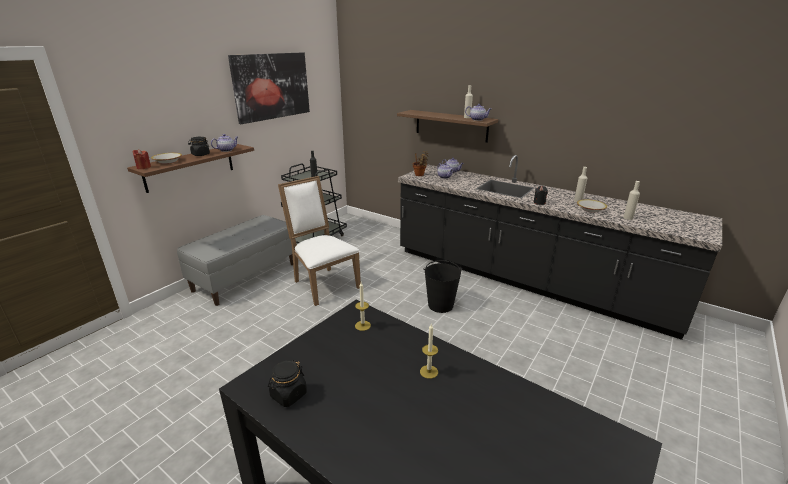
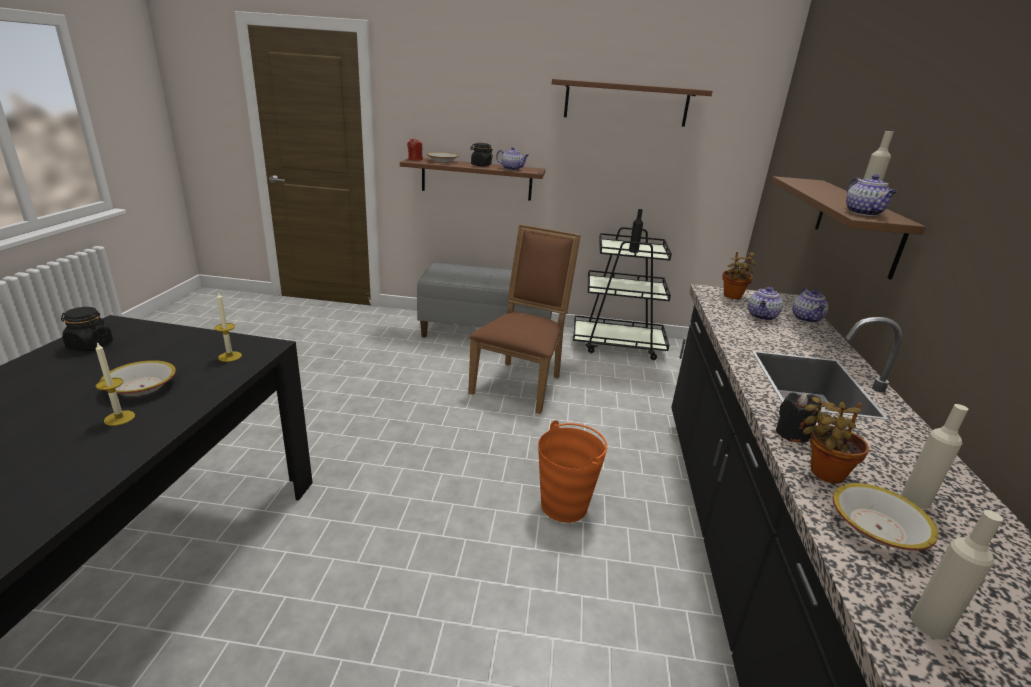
camera: 60 degrees right, 0 degrees up
picture [228,52,310,124] -> brown shelf [552,79,713,127]
white chair [278,176,361,306] -> brown chair [468,224,581,414]
black bucket [423,260,463,313] -> orange bucket [538,420,607,523]
none -> bowl [100,360,176,397]
none -> potted plant [803,397,869,484]

